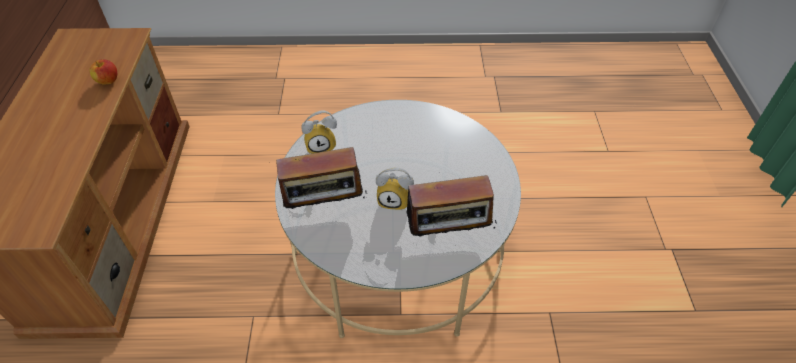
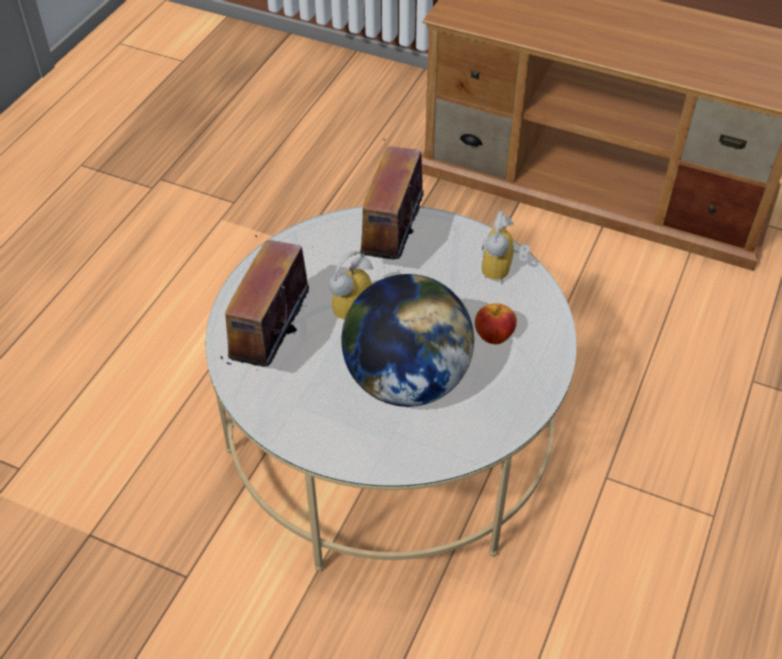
camera: 115 degrees right, 0 degrees up
apple [89,59,117,85] -> apple moved to [475,303,517,344]
none -> globe [341,274,474,407]

